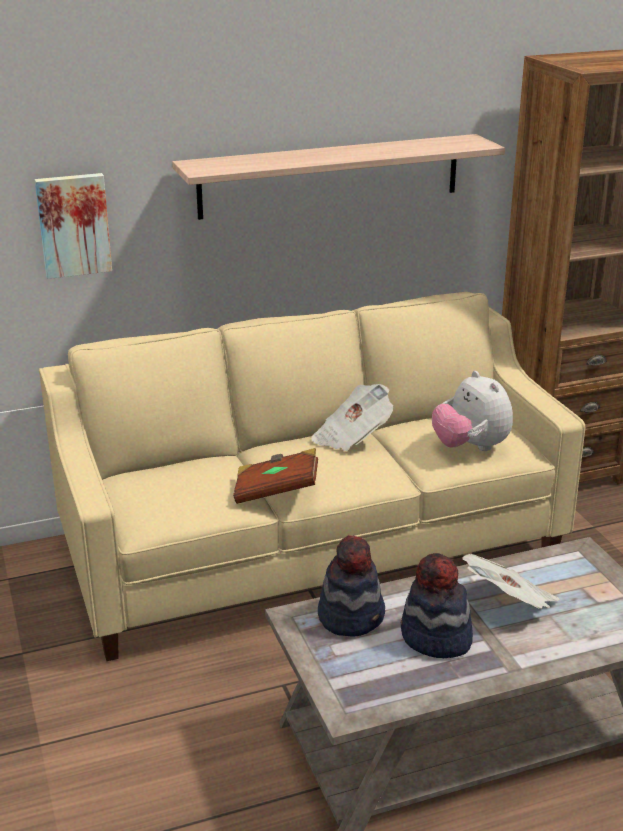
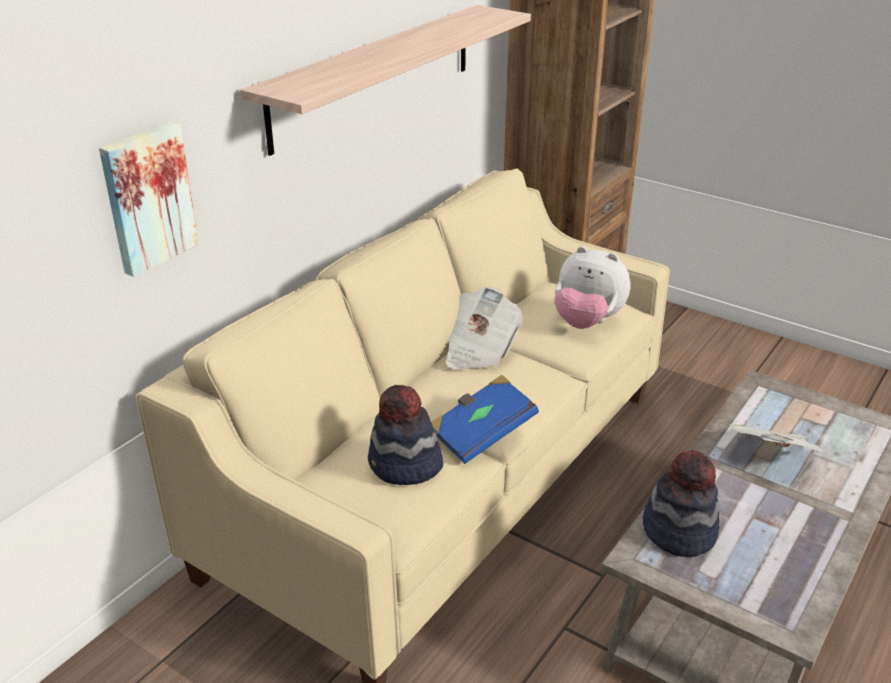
camera: 35 degrees left, 5 degrees up
brown book [233,448,318,504] -> blue book [431,375,539,464]
hat [401,553,473,658] -> hat moved to [368,385,443,485]

